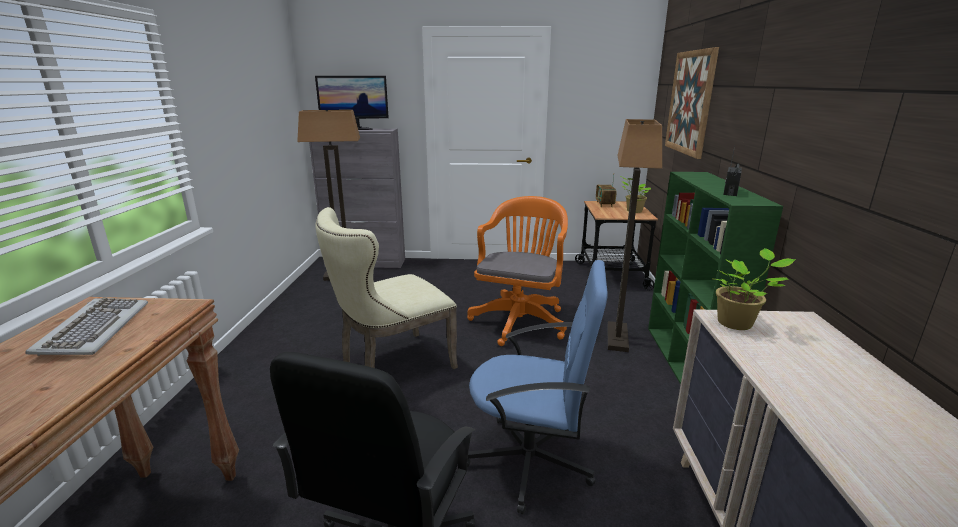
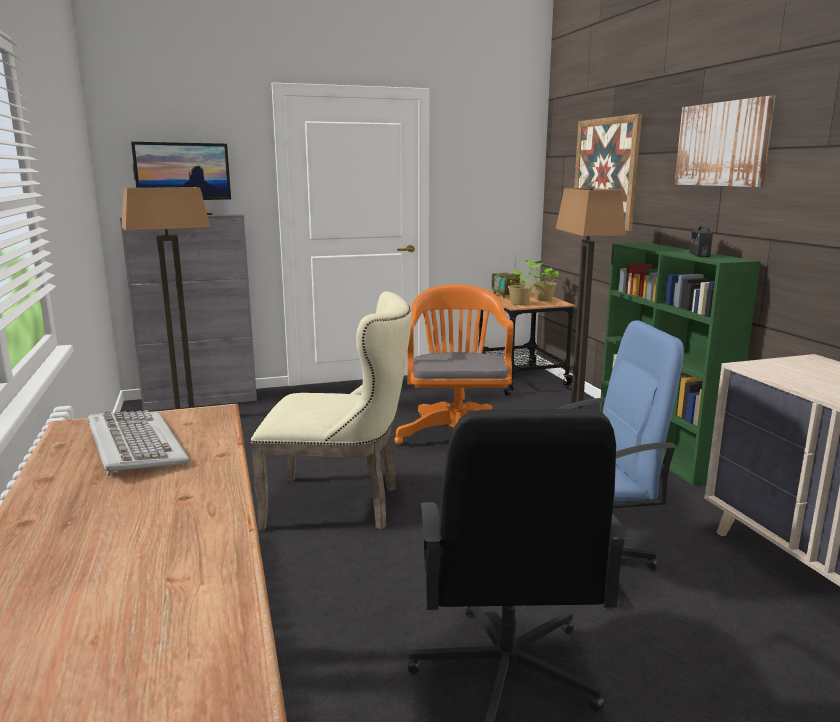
camera: 20 degrees left, 5 degrees down
beige chair [315,207,458,369] -> beige chair turned 120 degrees counterclockwise [251,291,412,531]
potted plant [714,248,796,330] -> potted plant moved to [507,261,542,305]
none -> picture [675,96,775,187]

